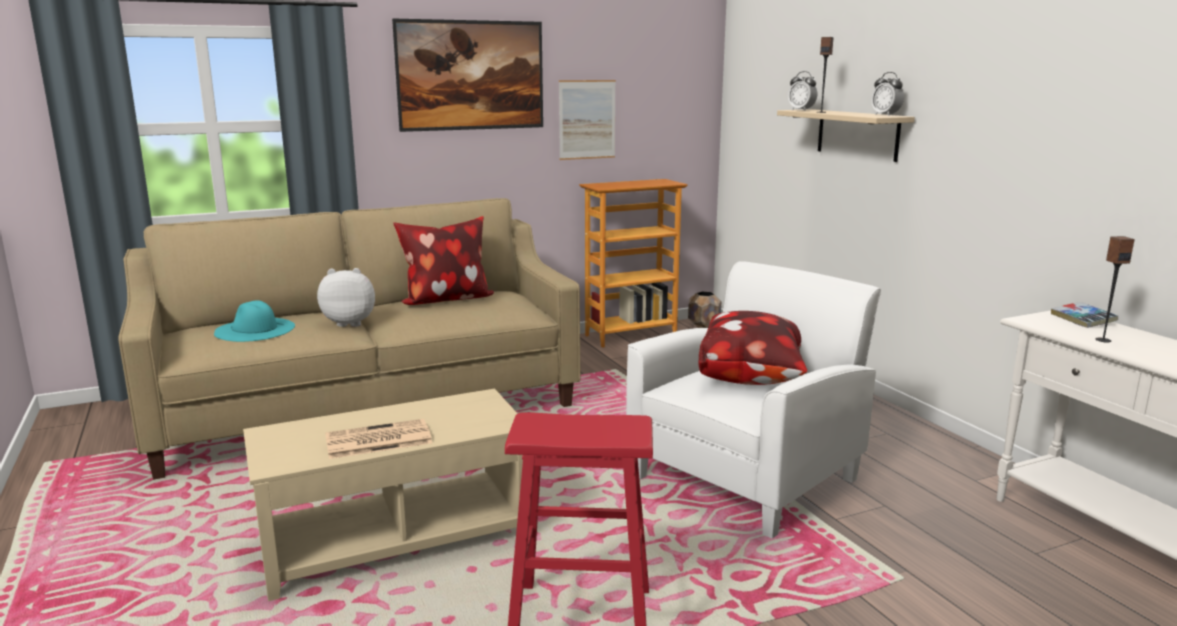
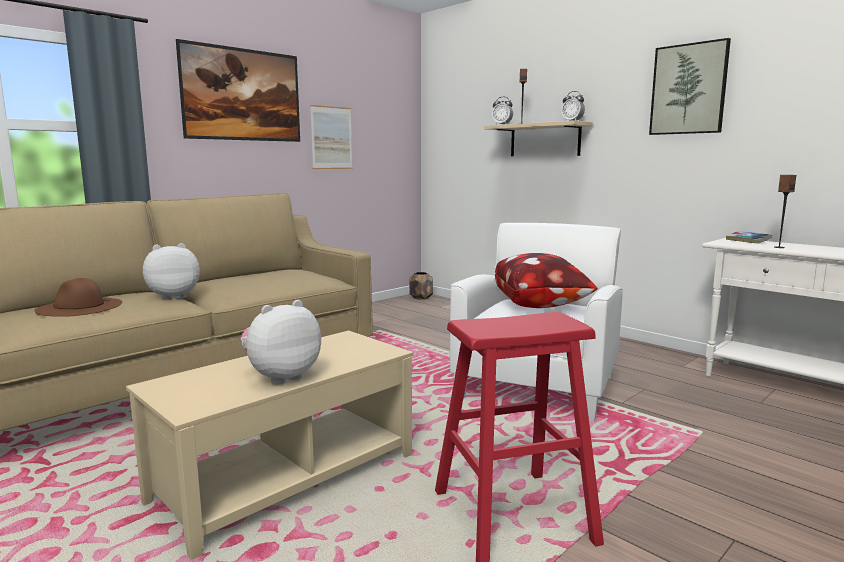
camera: 20 degrees left, 5 degrees down
turquoise hat [214,300,295,342] -> brown hat [35,278,122,317]
newspaper [325,419,432,459] -> plush toy [240,300,321,385]
pillow [393,216,494,305] -> none
bookcase [579,179,688,348] -> none
none -> picture [649,38,731,135]

